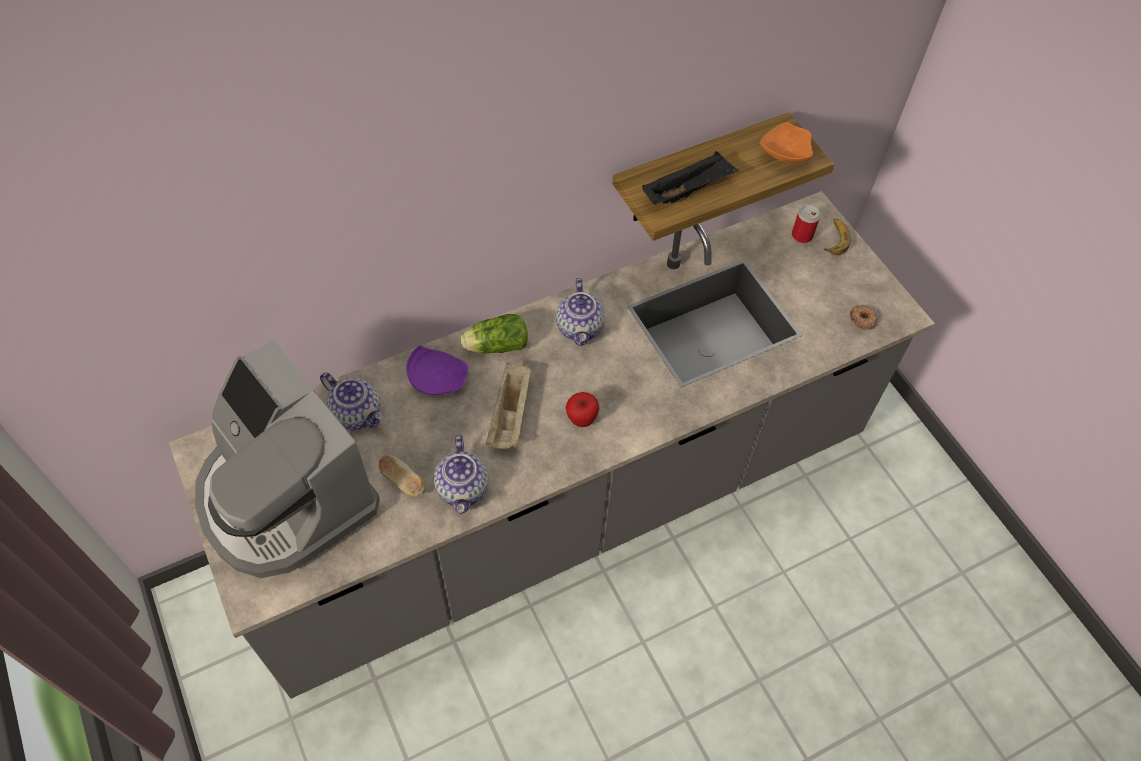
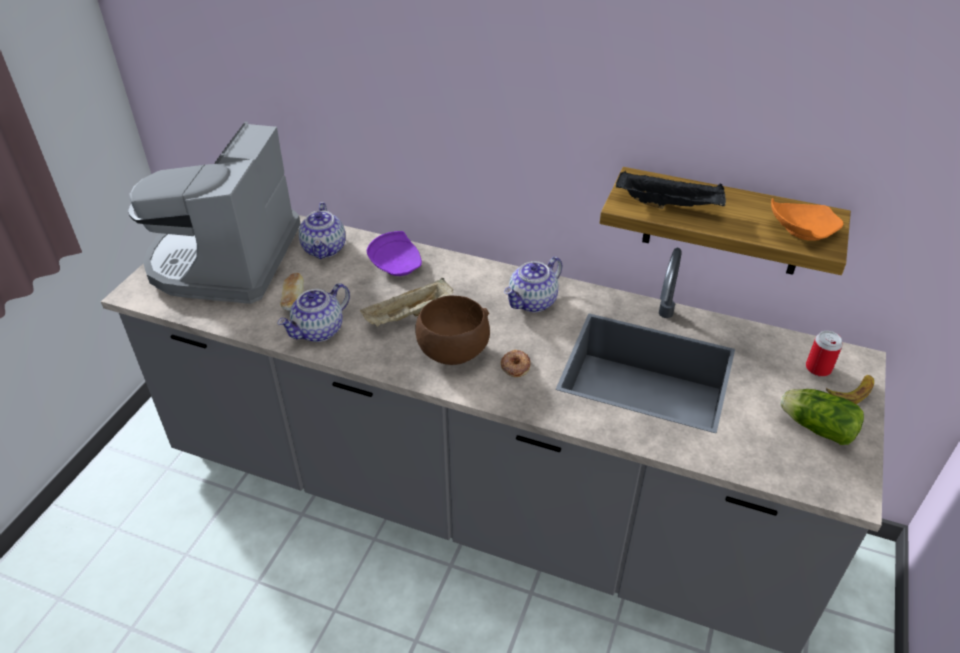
camera: 50 degrees right, 15 degrees down
lettuce [461,314,528,353] -> lettuce moved to [780,389,864,445]
apple [565,392,600,427] -> brown bowl [415,296,490,365]
donut [849,305,878,330] -> donut moved to [501,350,531,377]

